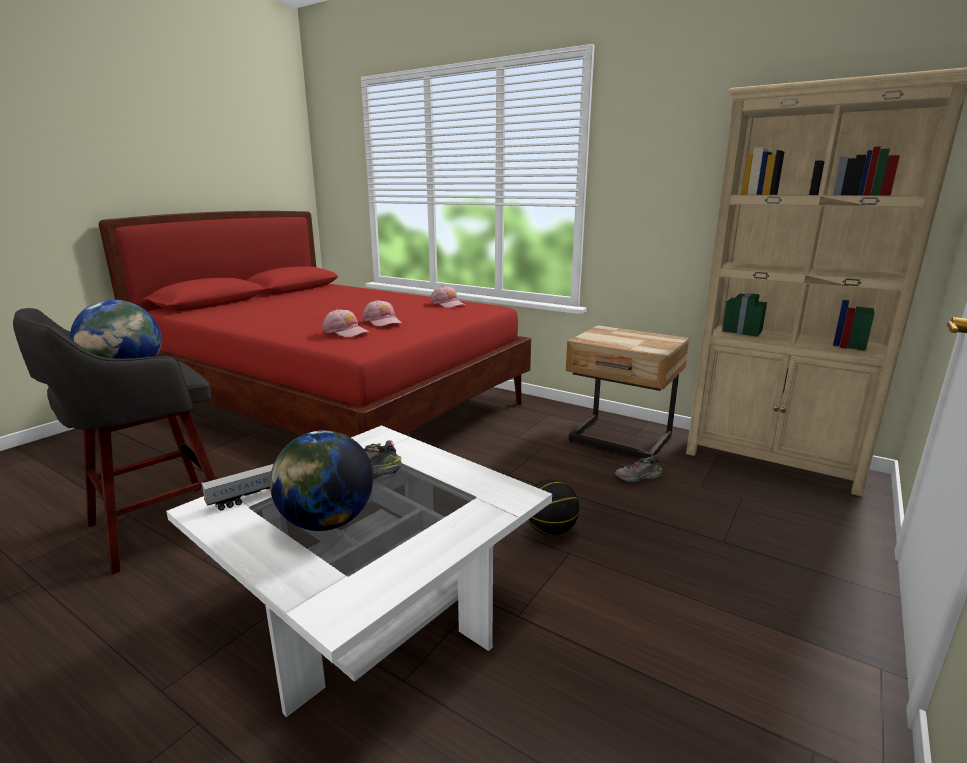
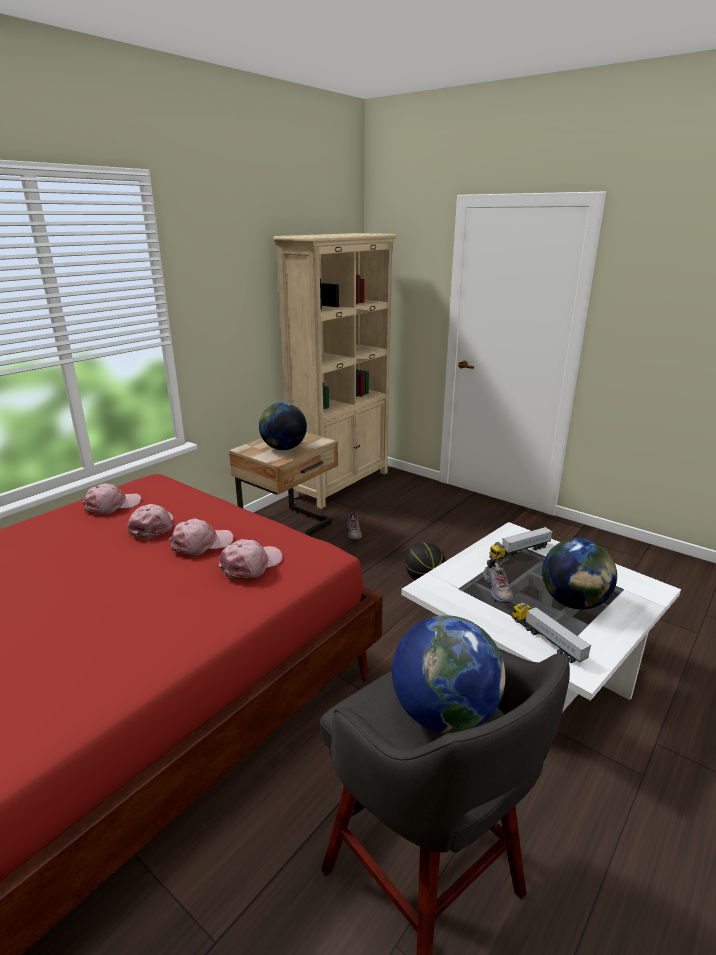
camera: 85 degrees left, 5 degrees up
none -> pink cap [127,504,174,539]
none -> globe [259,403,307,450]
none -> toy truck [489,527,553,561]

